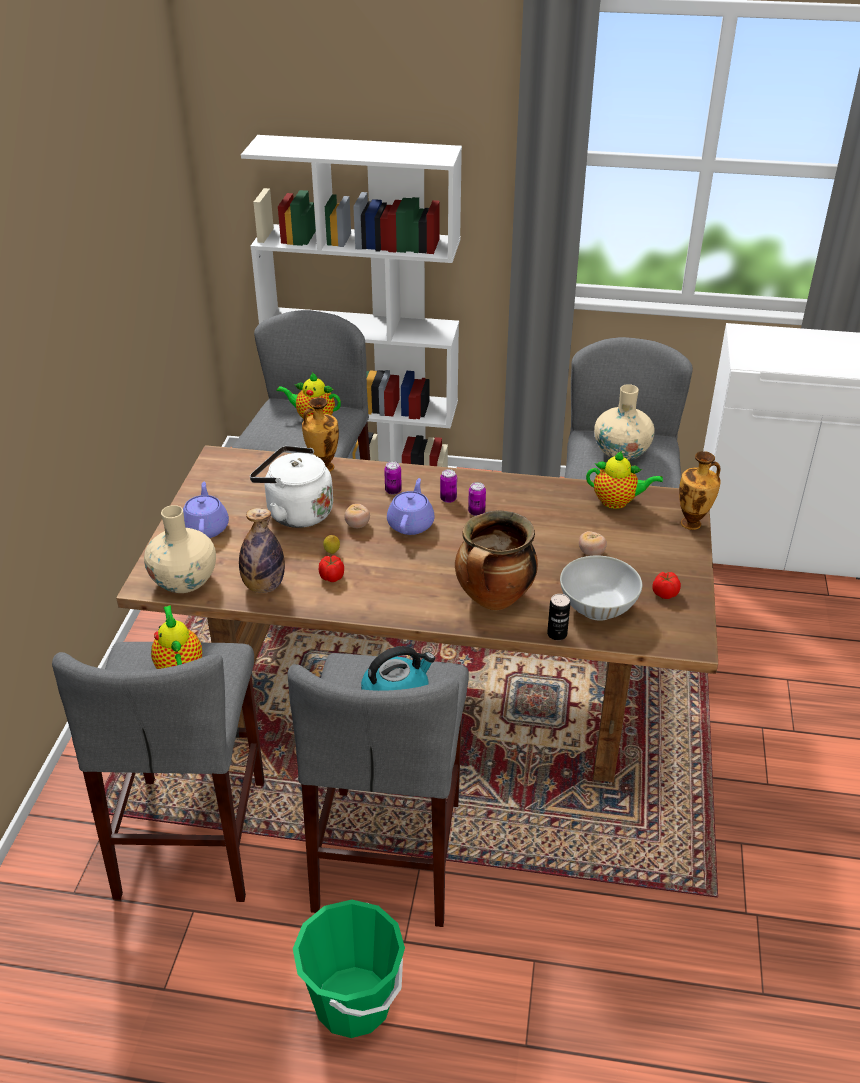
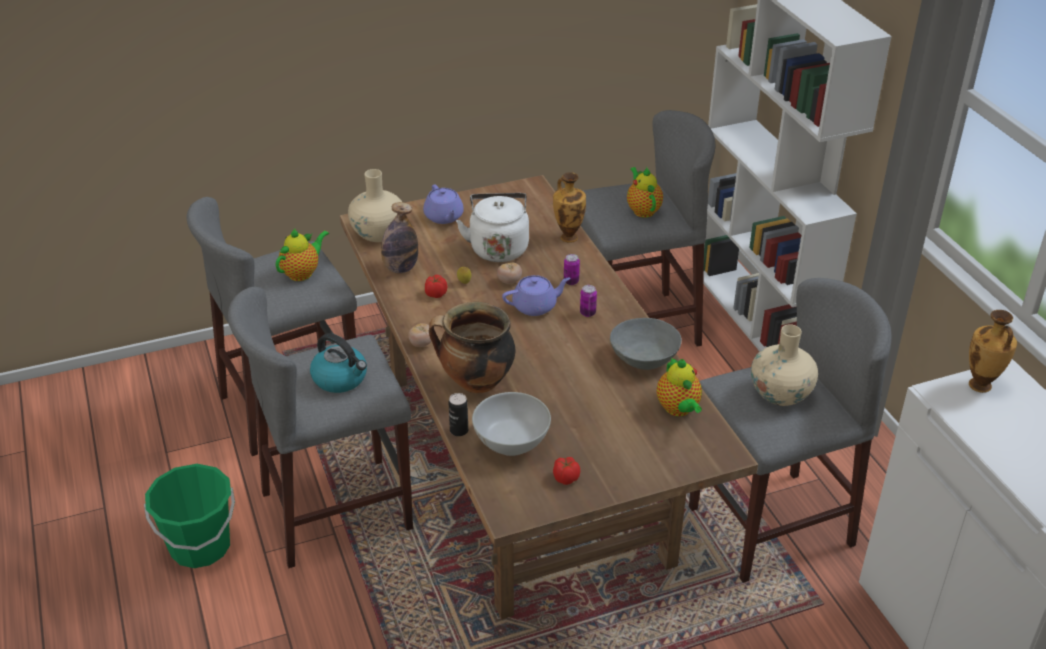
camera: 60 degrees right, 0 degrees up
purple teapot [183,482,229,538] -> purple teapot turned 105 degrees clockwise [423,184,464,224]
can [468,482,486,516] -> none
tomato [579,531,607,556] -> tomato moved to [408,323,432,347]
vase [679,451,721,530] -> vase moved to [969,310,1017,393]
none -> grey bowl [610,318,682,370]

